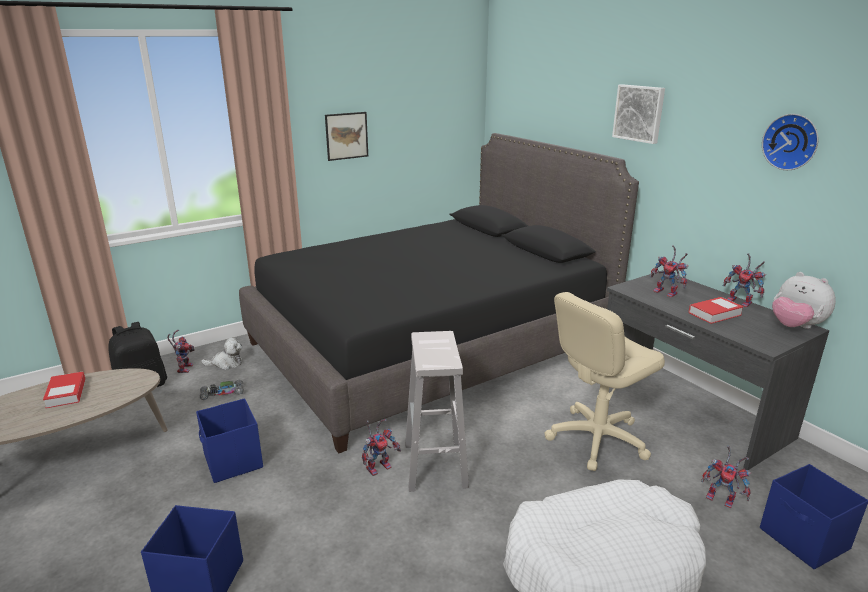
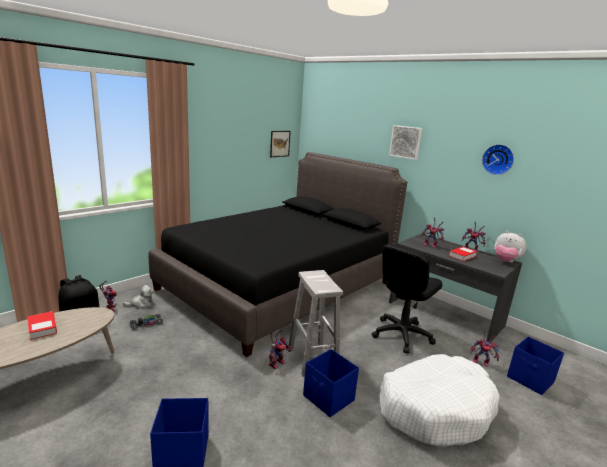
camera: 15 degrees left, 5 degrees down
blue storage box [196,398,263,483] -> blue storage box moved to [303,349,359,417]
picture [325,112,368,161] -> picture moved to [270,131,291,157]
beige office chair [544,292,665,471] -> black office chair [372,244,442,353]

